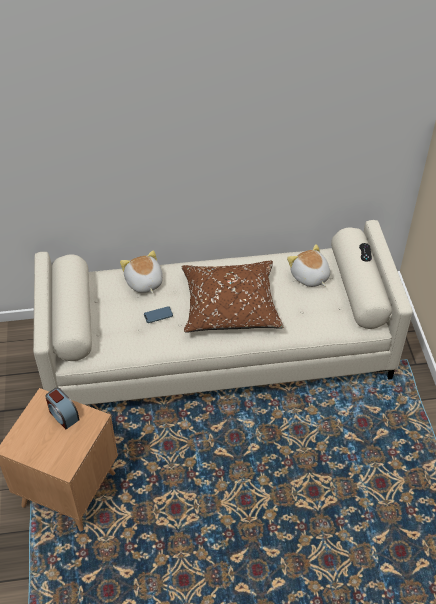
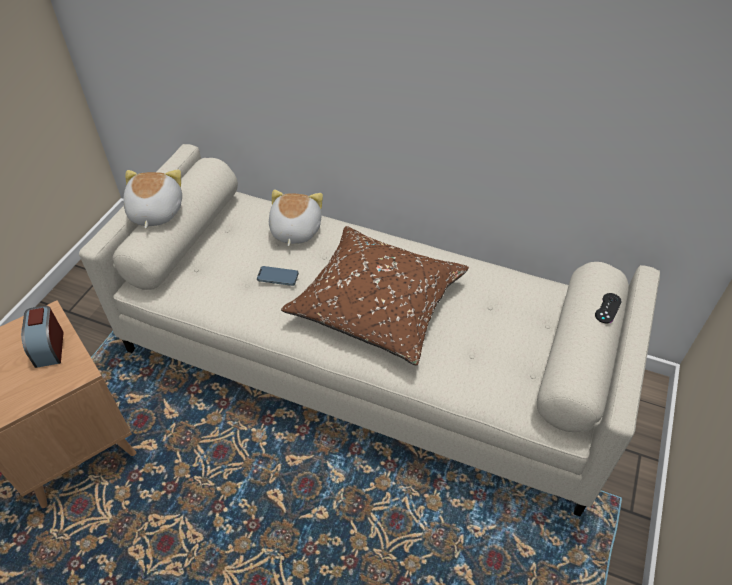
camera: 30 degrees right, 0 degrees up
plush toy [287,244,330,287] -> plush toy moved to [124,170,182,229]

